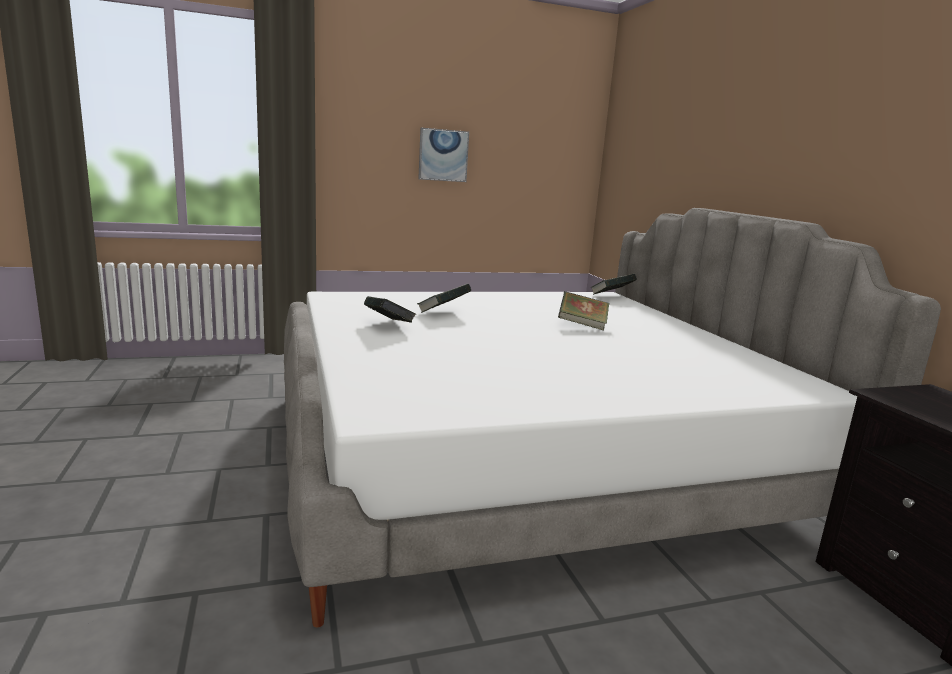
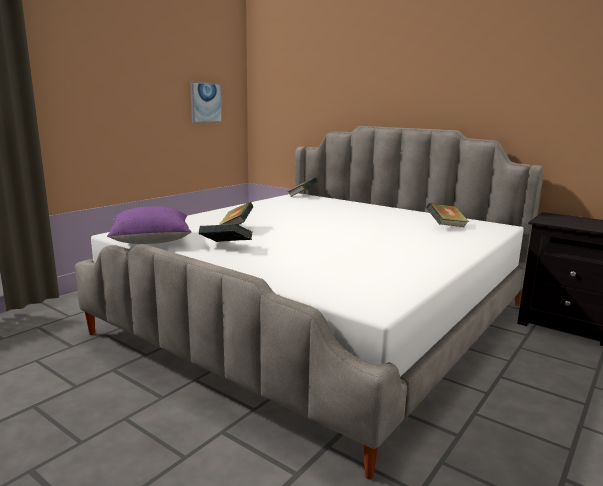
camera: 35 degrees left, 0 degrees up
picture [418,128,469,182] -> picture moved to [190,82,222,123]
book [558,291,609,331] -> book moved to [426,203,469,227]
none -> purple pillow [107,206,192,244]

